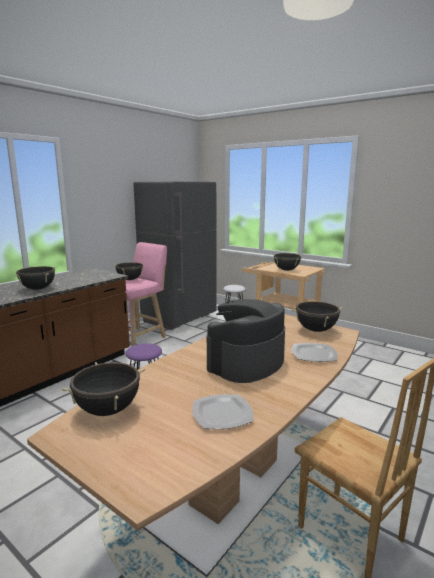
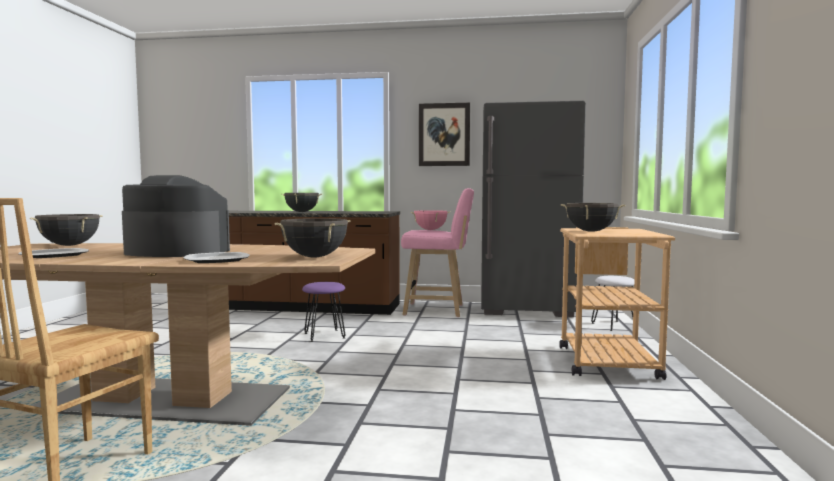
camera: 60 degrees right, 10 degrees down
black cooking pot [114,262,145,280] -> pink cooking pot [410,210,450,230]
none -> picture [419,103,470,166]

